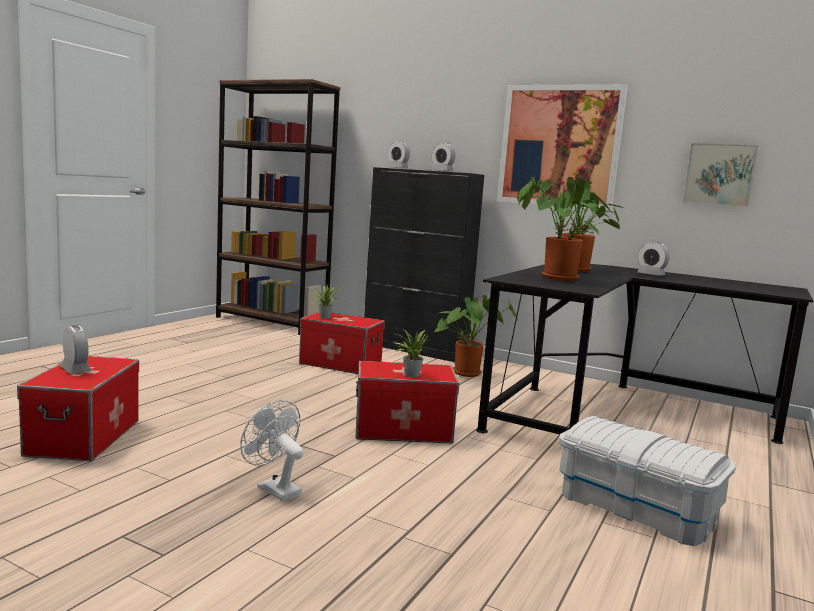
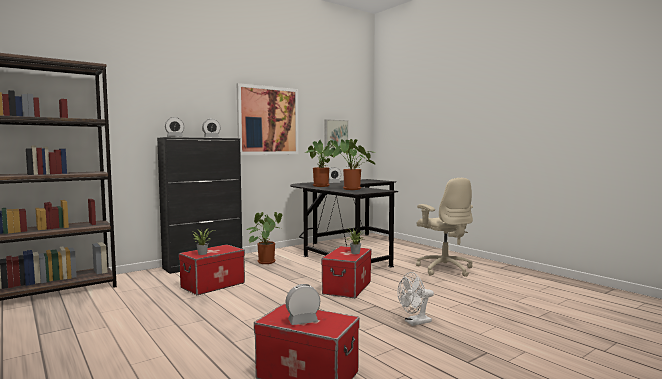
camera: 65 degrees left, 5 degrees down
white storage box [559,416,736,546] -> beige office chair [416,178,473,277]

